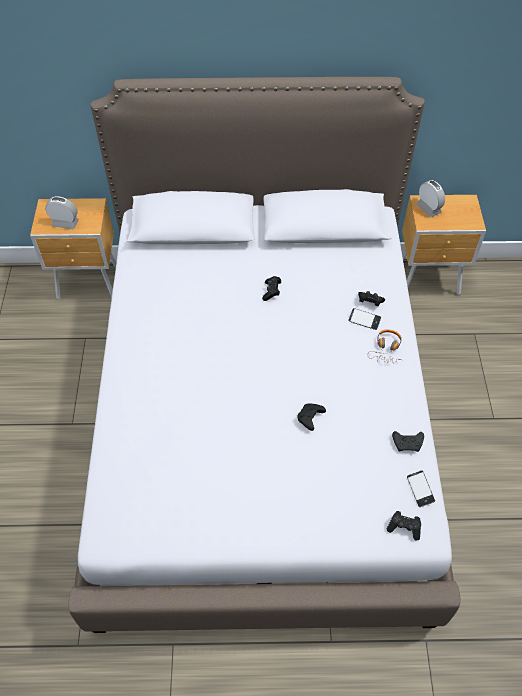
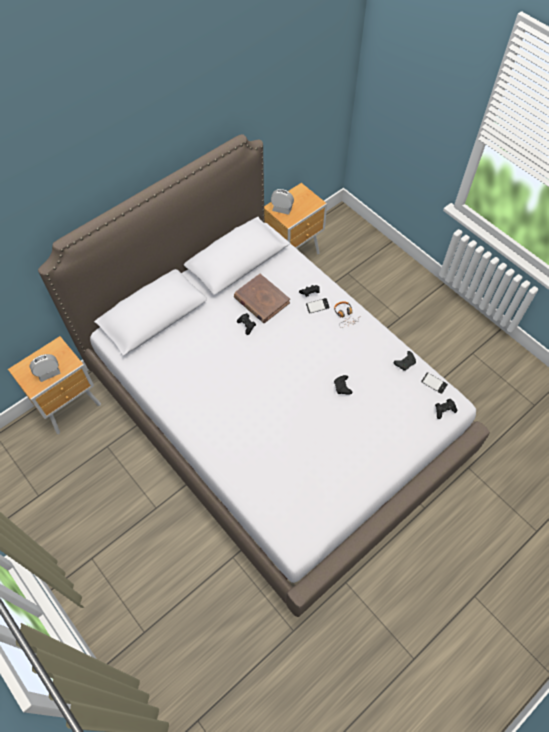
camera: 40 degrees left, 5 degrees up
none -> brown book [234,274,290,323]

